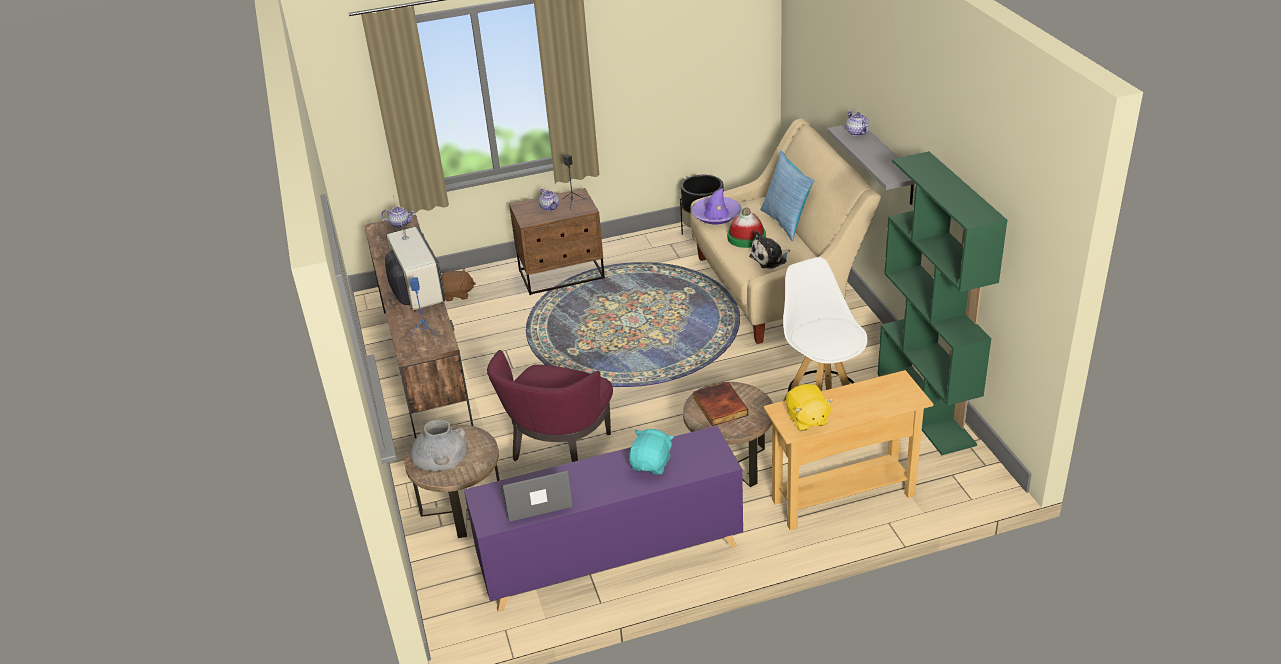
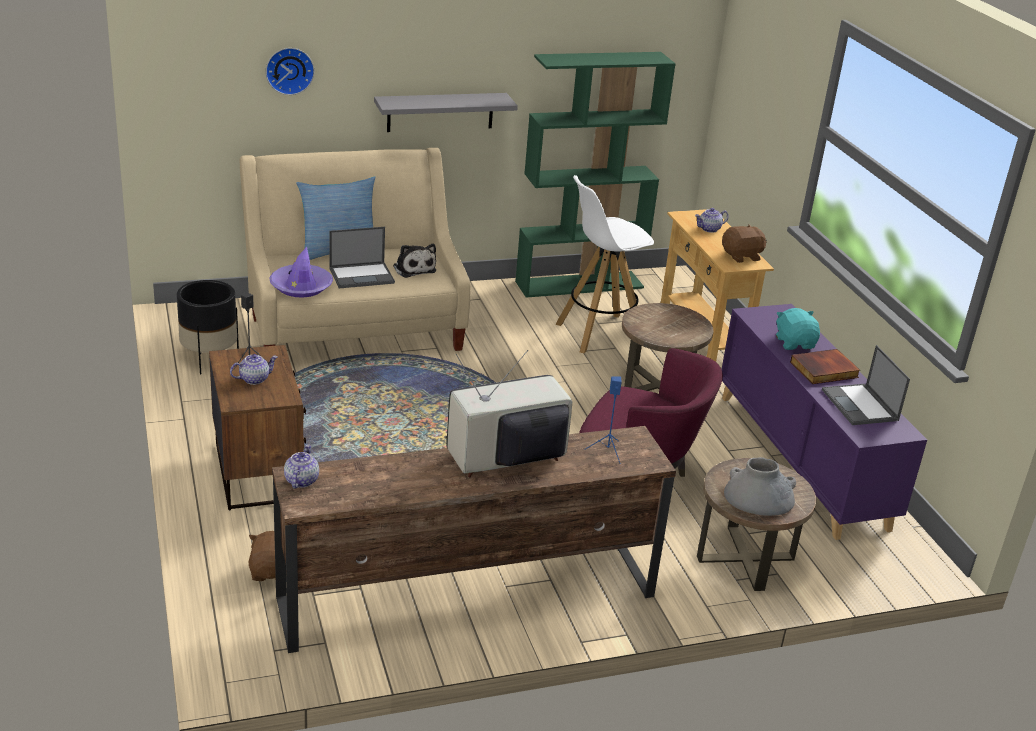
camera: 95 degrees left, 5 degrees down
turquoise plush toy [629,429,673,474] -> turquoise plush toy turned 60 degrees clockwise [776,308,820,350]
book [693,382,748,426] -> book moved to [790,349,860,384]
hat [727,208,766,248] -> laptop [329,227,395,288]
yellow plush toy [786,384,833,431] -> brown plush toy [722,224,767,263]
teapot [846,111,869,136] -> teapot moved to [695,208,728,233]
none -> wall clock [266,48,315,95]

